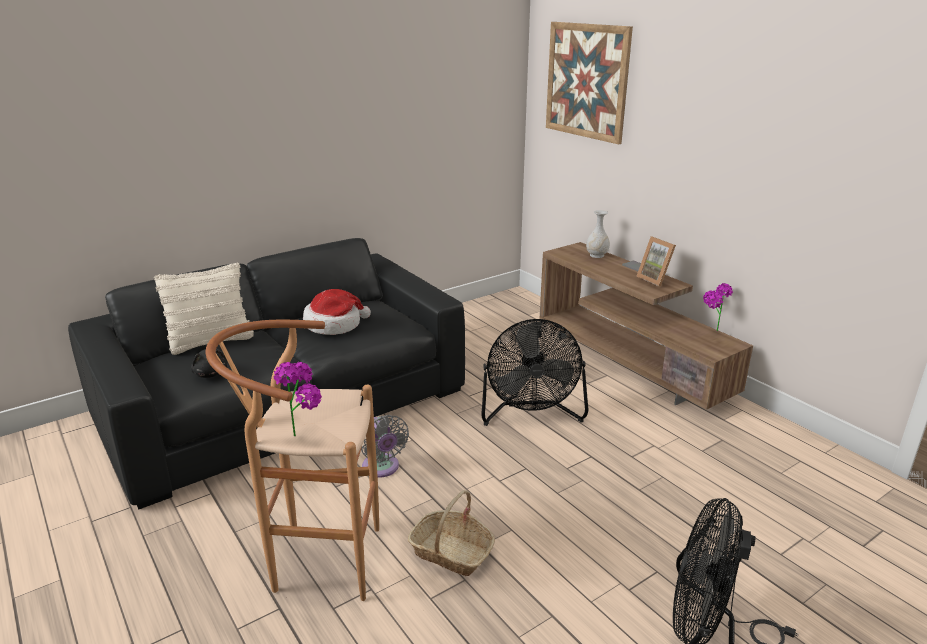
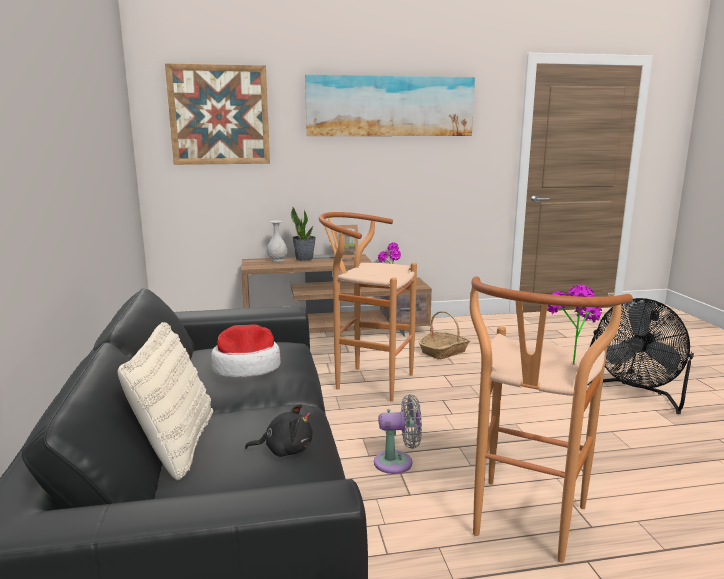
camera: 65 degrees left, 10 degrees down
basket [408,490,495,576] -> basket moved to [419,311,470,360]
black fan [482,319,588,426] -> brown stool [319,212,417,402]
none -> potted plant [291,207,316,261]
none -> picture [305,74,475,136]

